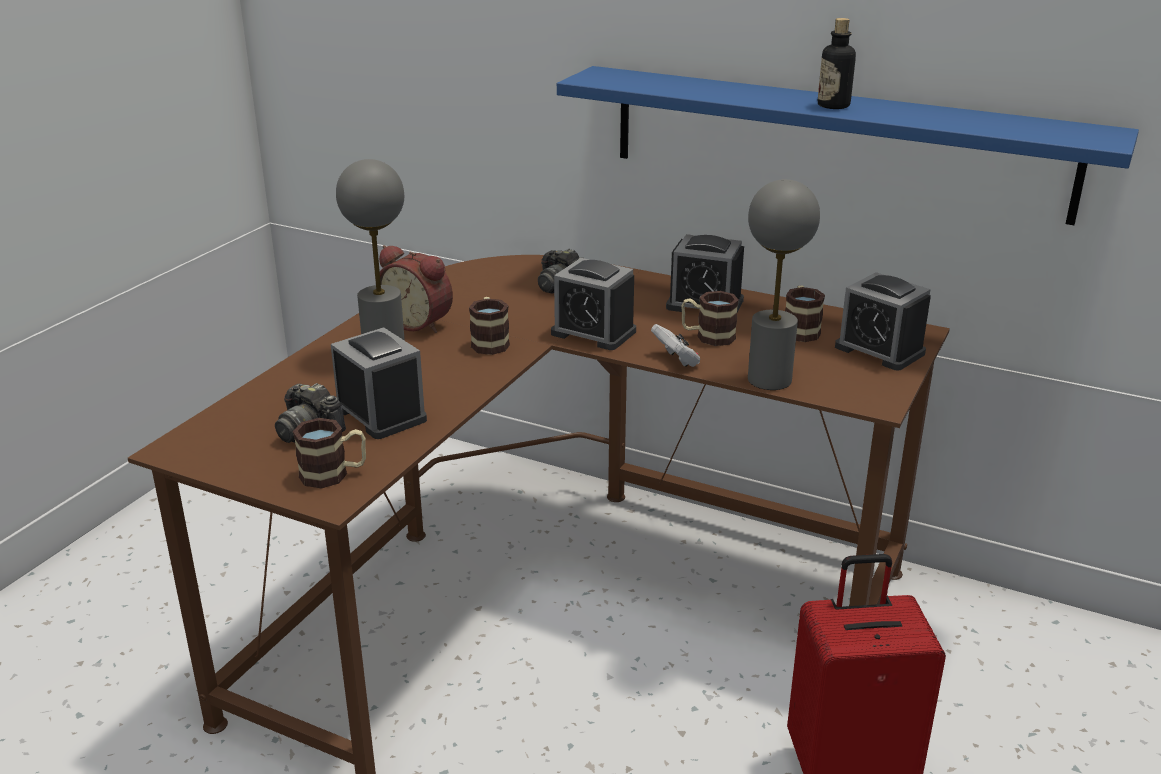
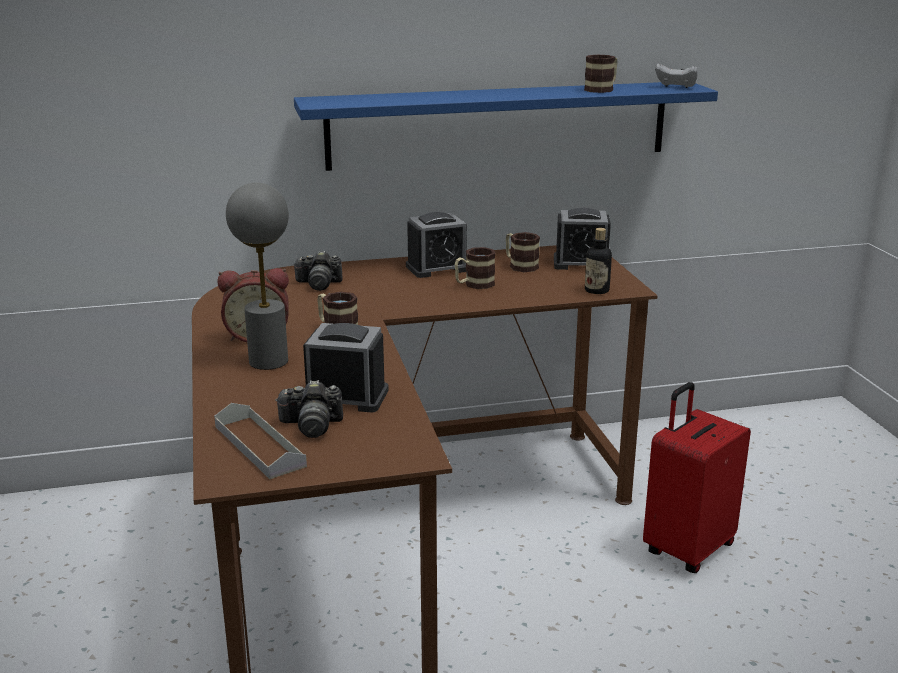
camera: 40 degrees left, 5 degrees down
mug [293,418,366,488] -> mug moved to [584,55,617,93]
alarm clock [551,258,636,350] -> none
white game controller [651,324,700,367] -> white game controller moved to [655,64,698,88]
grey table lamp [748,179,820,390] -> none
bottle [818,18,856,109] -> bottle moved to [585,228,612,294]
none -> grey tray [214,403,307,479]

